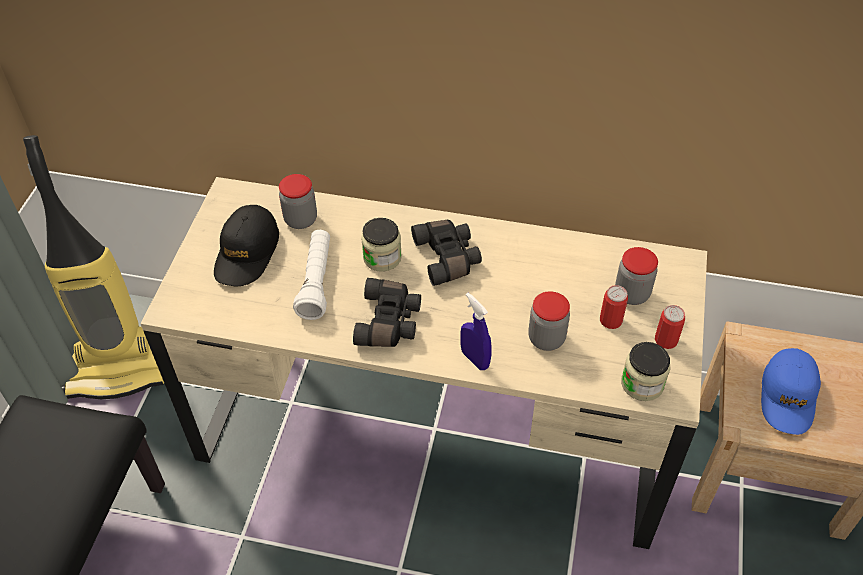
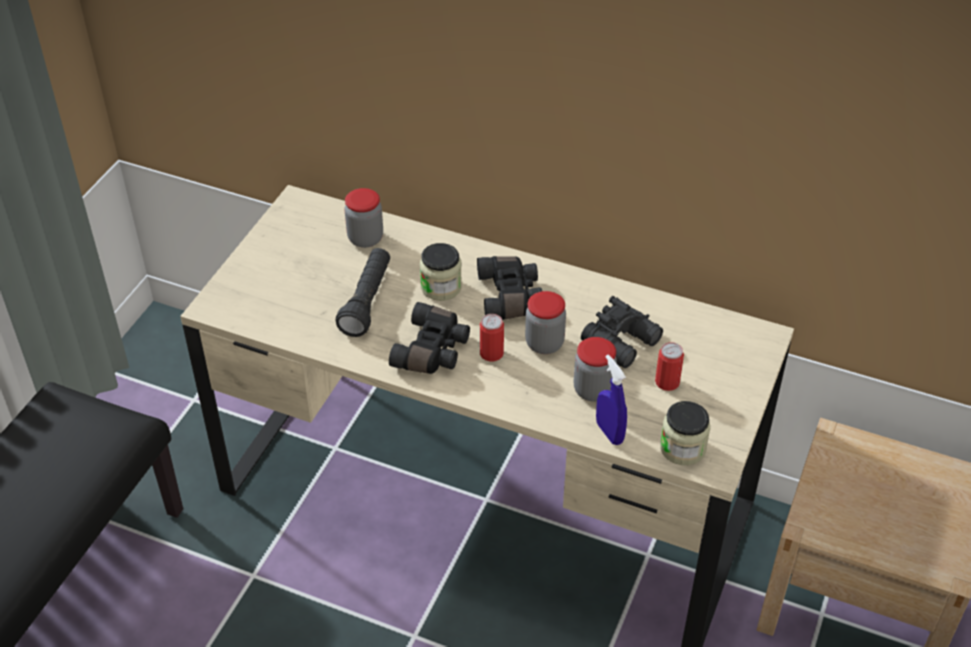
camera: 10 degrees right, 5 degrees down
vacuum cleaner [23,135,164,399] -> none
black cap [214,205,279,286] -> none
white flashlight [293,230,330,320] -> black flashlight [335,248,390,337]
blue spray bottle [460,293,492,370] -> blue spray bottle moved to [596,355,627,445]
jar [615,247,658,305] -> jar moved to [525,291,566,354]
can [655,305,685,349] -> can moved to [480,314,504,361]
blue cap [761,348,821,435] -> none
none -> black binoculars [581,296,663,368]

